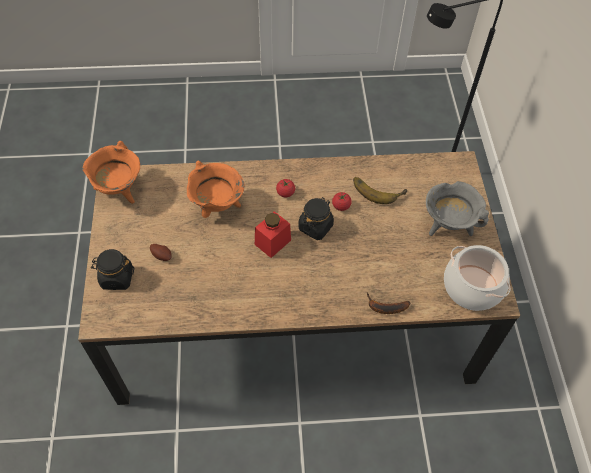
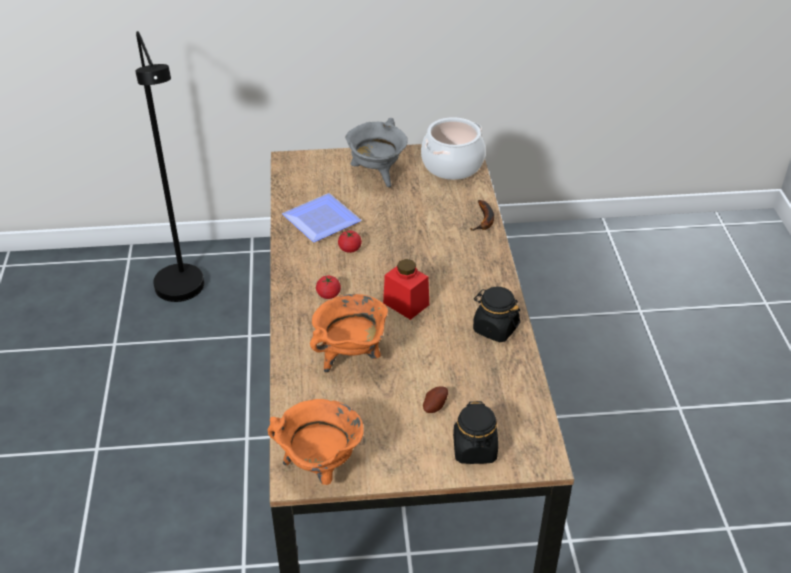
camera: 90 degrees left, 15 degrees down
black jar [298,197,334,240] -> black jar moved to [473,287,520,342]
banana [353,177,408,204] -> plate [282,193,361,242]

